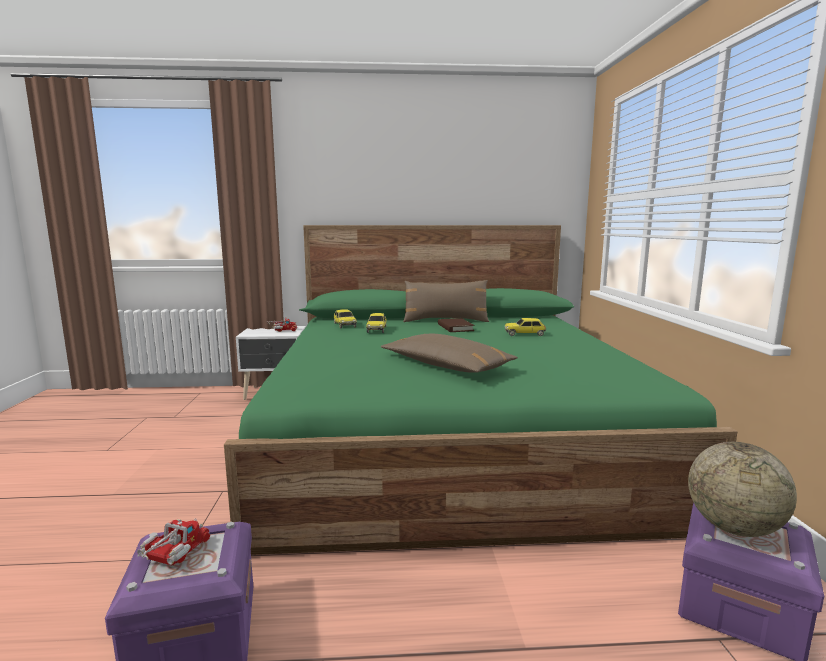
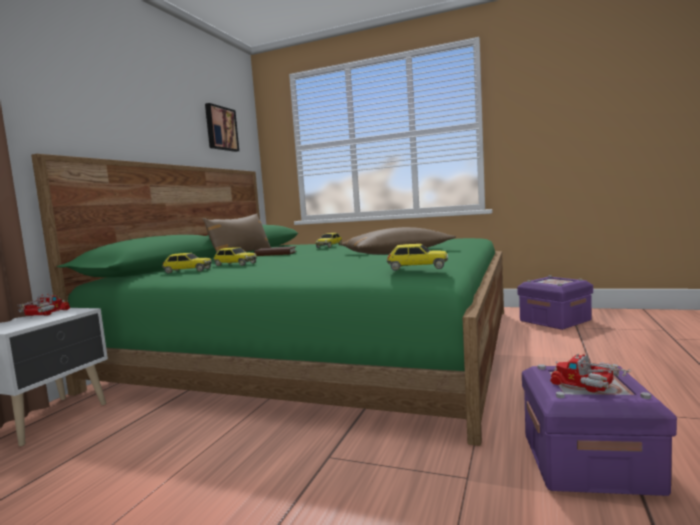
camera: 65 degrees left, 5 degrees down
globe [688,442,797,537] -> none
none -> picture [205,103,239,152]
none -> toy car [387,244,448,271]

